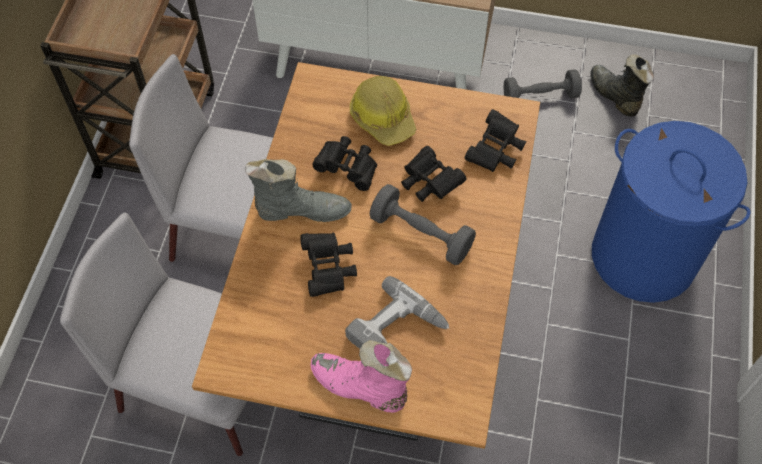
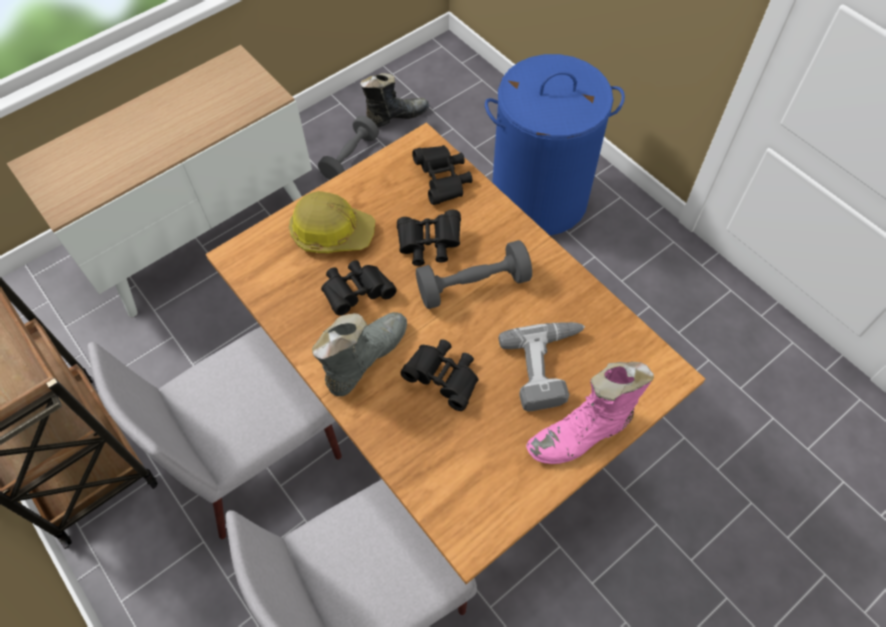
camera: 50 degrees left, 0 degrees up
black boot [590,54,654,116] -> black boot turned 150 degrees clockwise [360,73,429,127]

